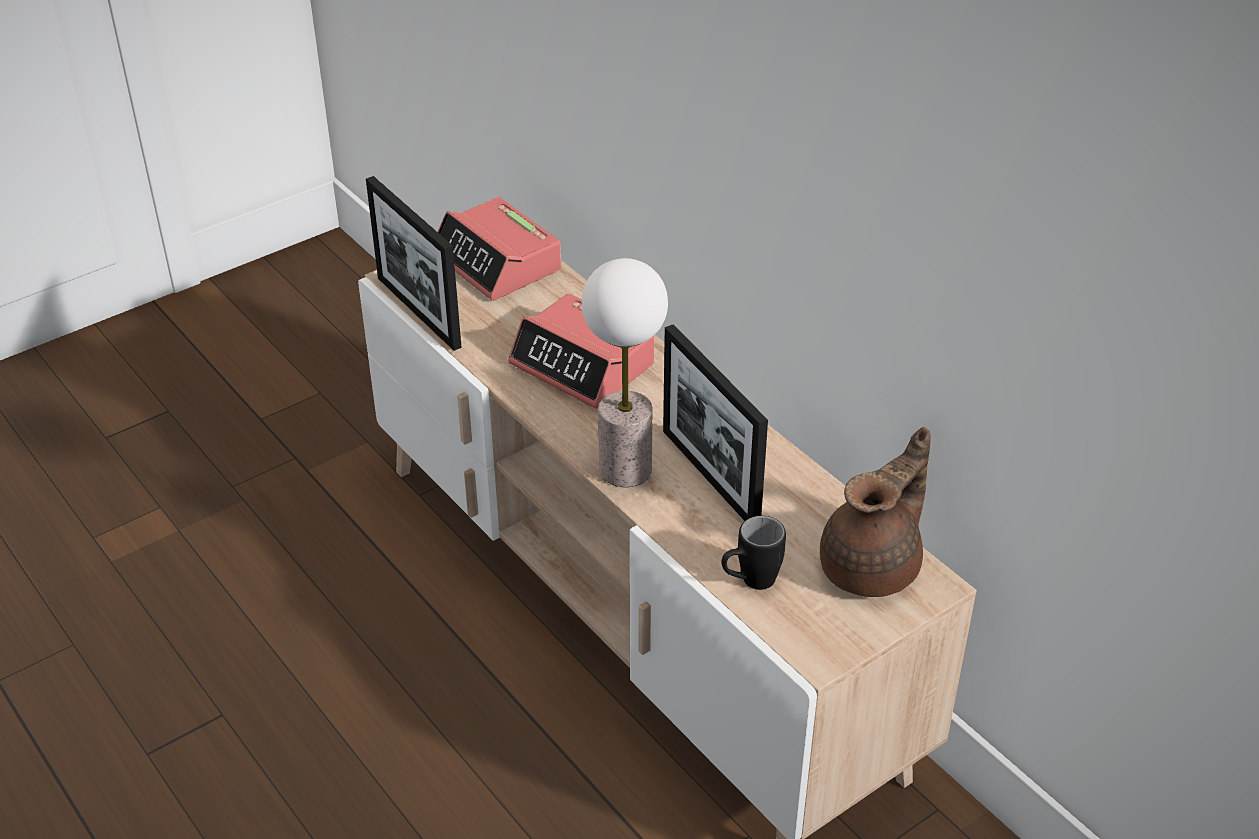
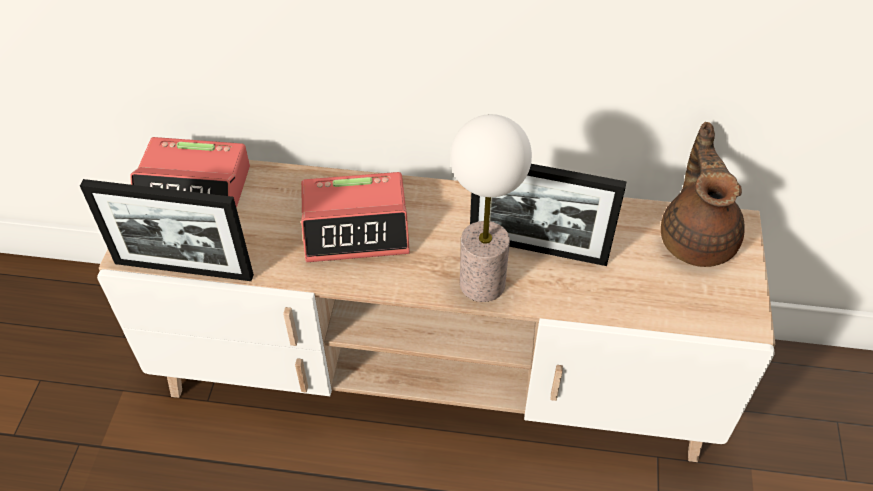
camera: 45 degrees left, 10 degrees up
black mug [721,516,786,590] -> none

